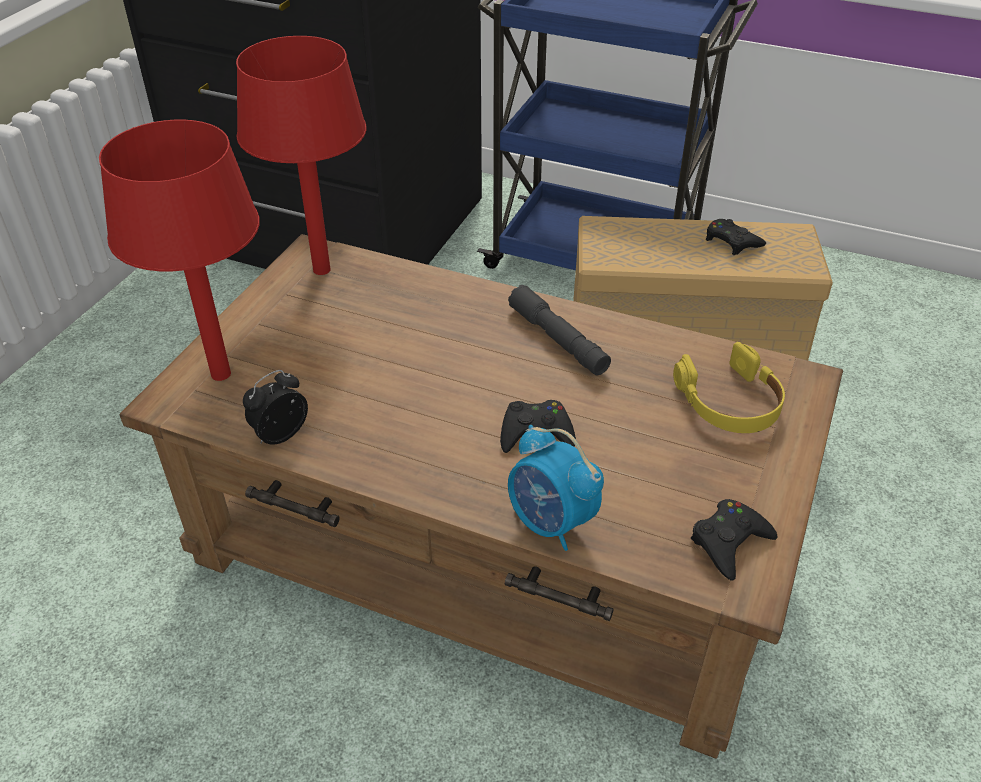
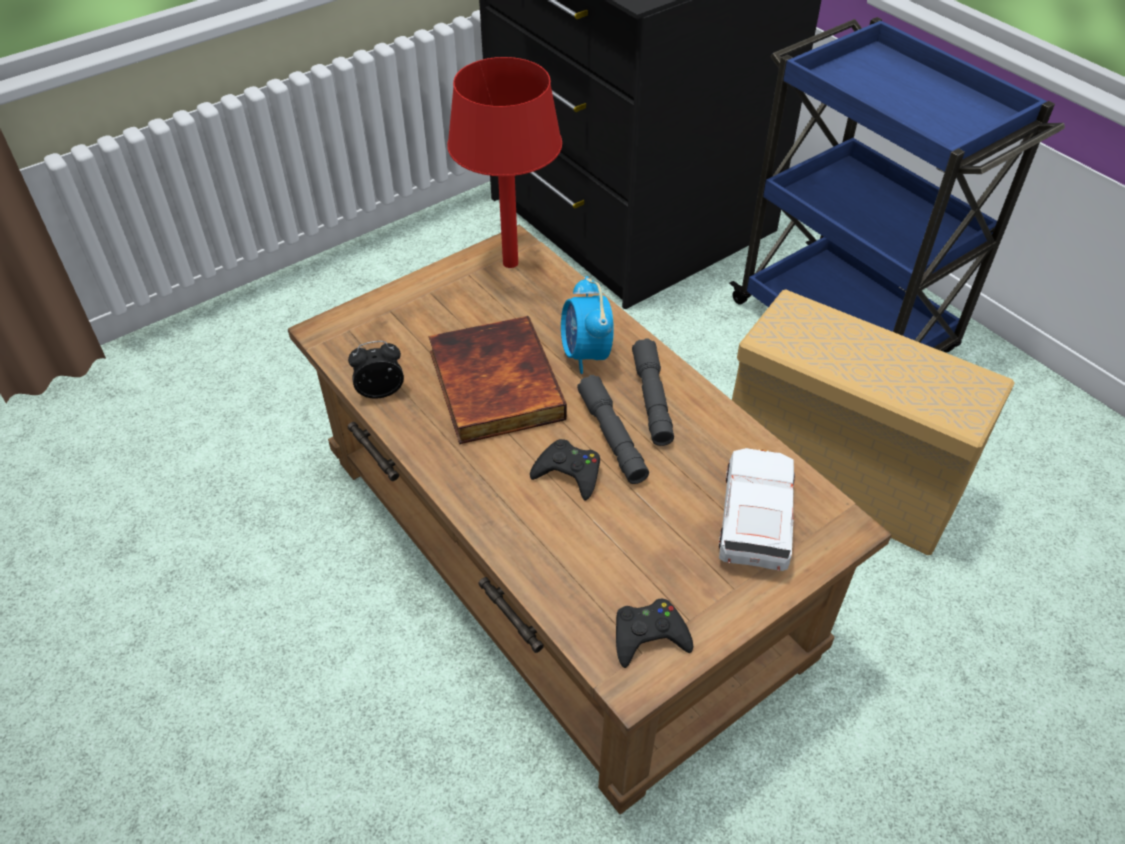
camera: 30 degrees right, 5 degrees up
red table lamp [99,120,260,381] -> none
alarm clock [508,425,604,551] -> alarm clock moved to [561,276,614,374]
yellow headphones [673,342,785,433] -> white toy car [719,448,795,571]
black game controller [706,219,766,255] -> none
none -> book [429,316,567,444]
none -> grey flashlight [577,375,649,484]

